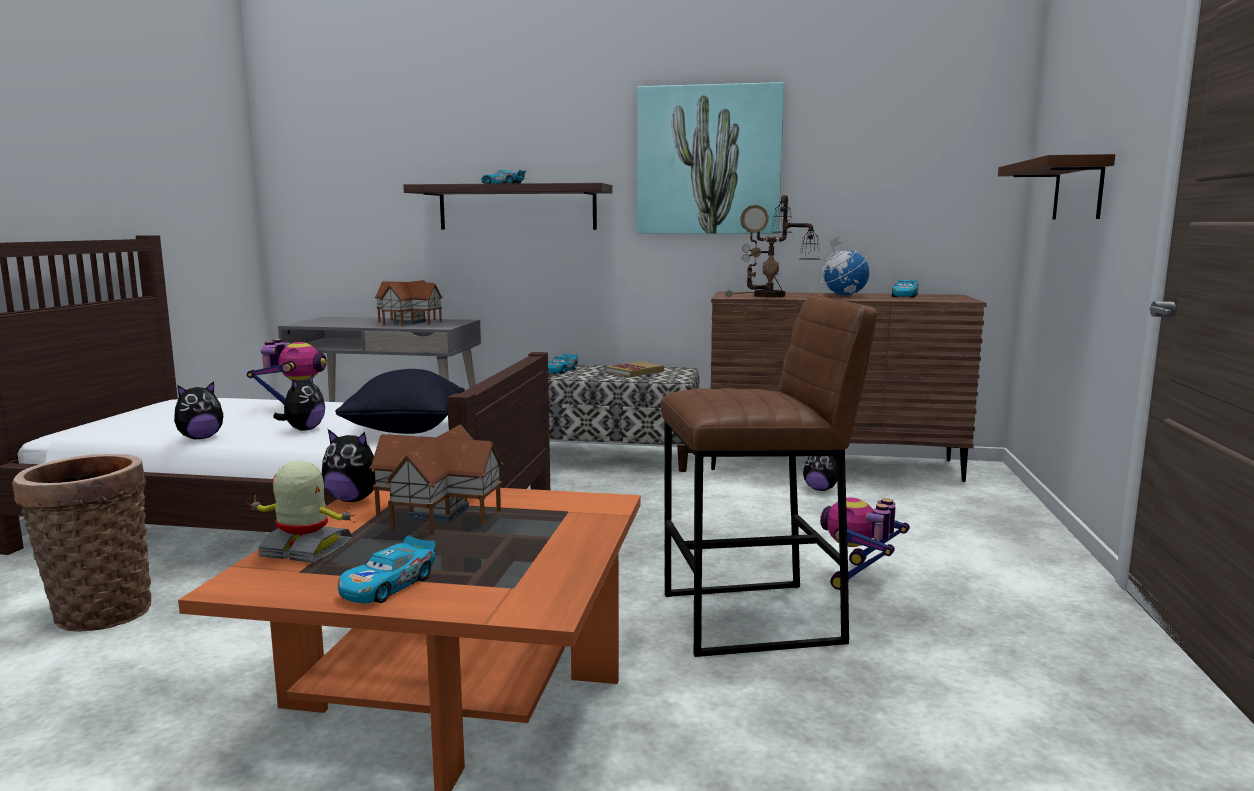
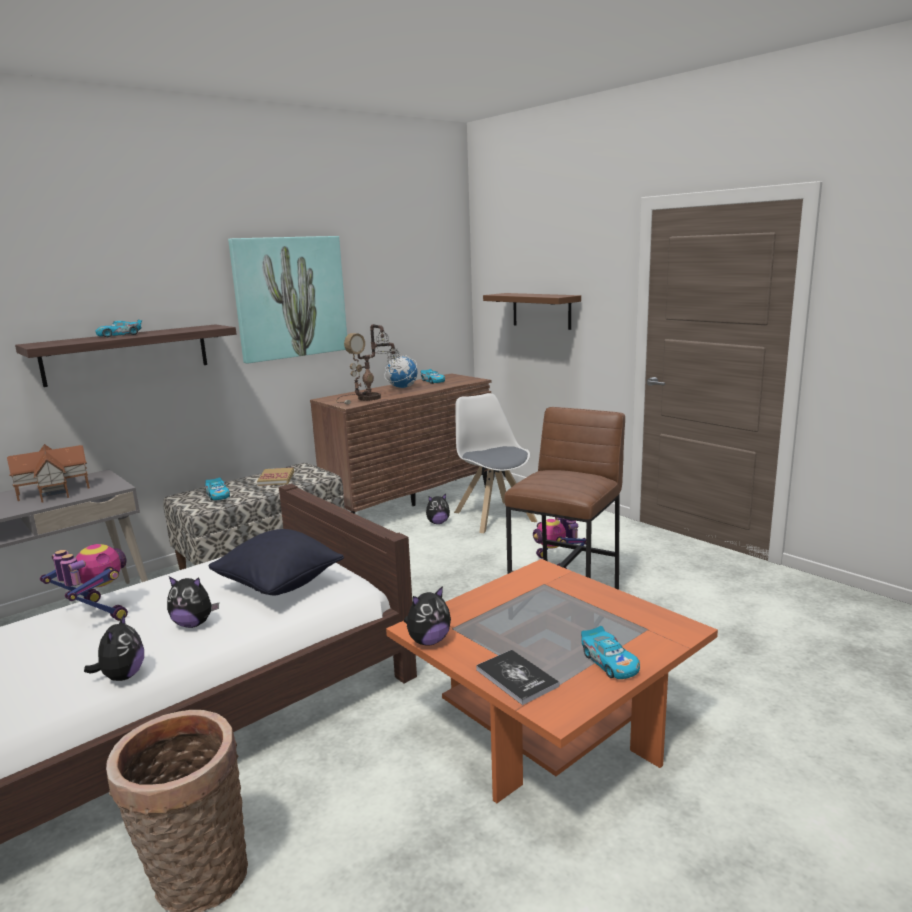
camera: 50 degrees left, 5 degrees up
toy robot [246,461,356,563] -> book [476,650,560,705]
plush toy [273,374,325,431] -> plush toy turned 135 degrees clockwise [167,576,219,628]
toy house [369,424,504,535] -> none
none -> chair [454,393,537,533]

